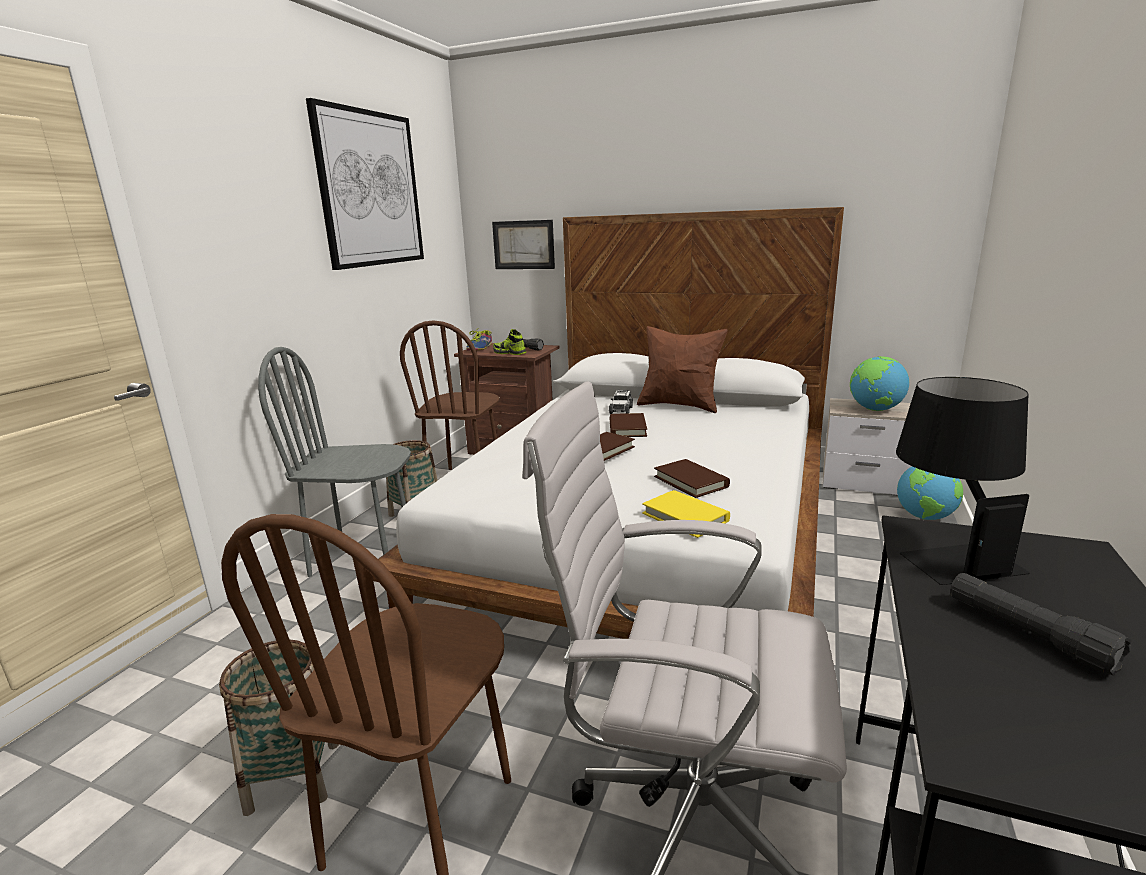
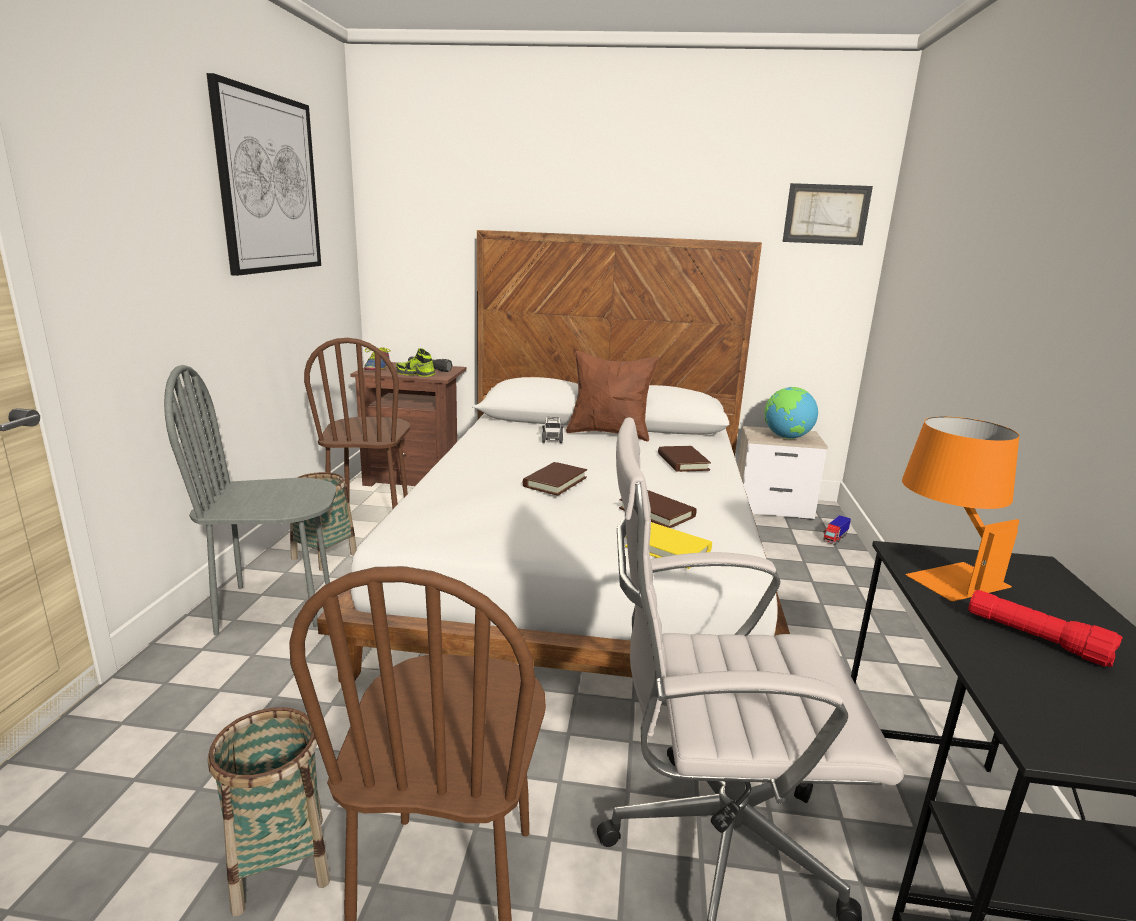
camera: 15 degrees left, 0 degrees up
picture [492,220,555,269] -> picture moved to [783,183,873,245]
brown book [610,413,647,437] -> brown book moved to [658,446,711,472]
black table lamp [896,377,1030,585] -> orange table lamp [902,417,1019,601]
globe [897,466,963,520] -> toy truck [823,515,851,545]
black flashlight [950,573,1132,675] -> red flashlight [968,590,1123,667]

